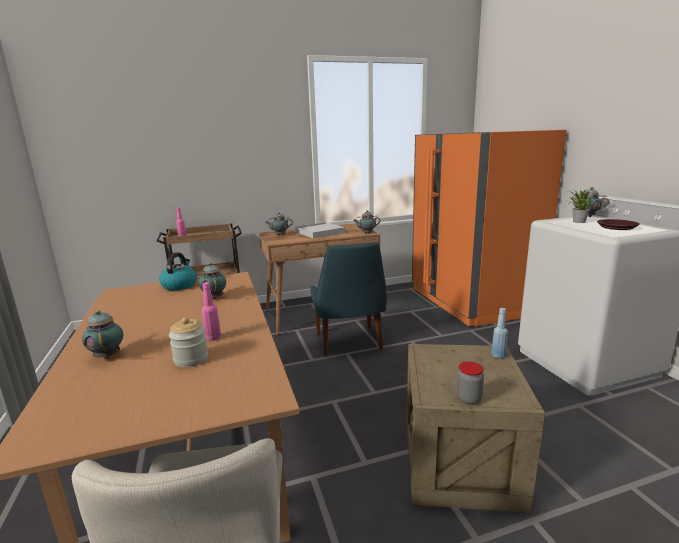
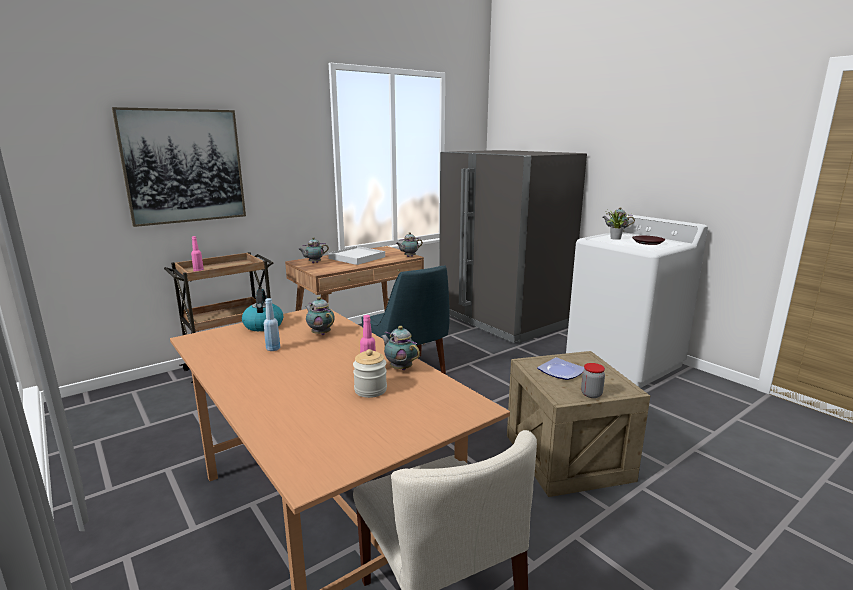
camera: 20 degrees left, 0 degrees up
teapot [82,310,124,359] -> teapot moved to [381,326,420,370]
orange fridge [412,130,567,327] -> grey fridge [439,150,587,343]
blue bottle [491,308,508,358] -> blue bottle moved to [264,298,280,351]
none -> picture [112,107,246,227]
none -> plate [537,357,584,380]

